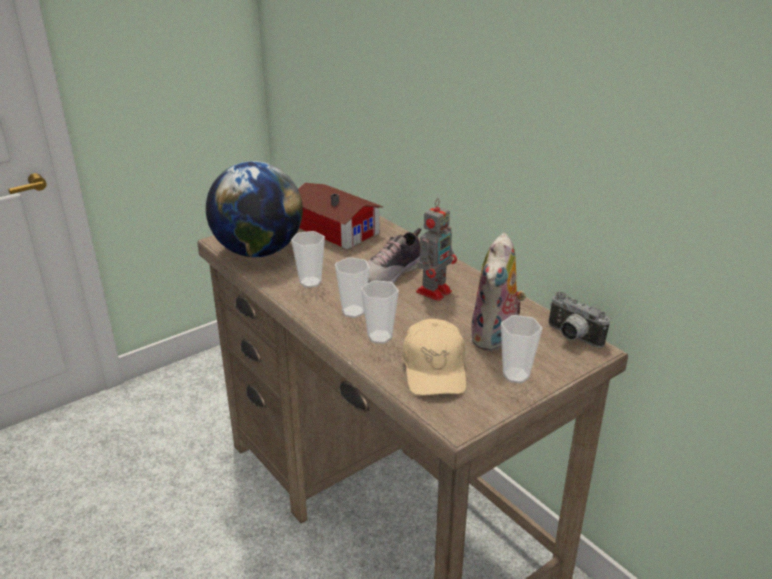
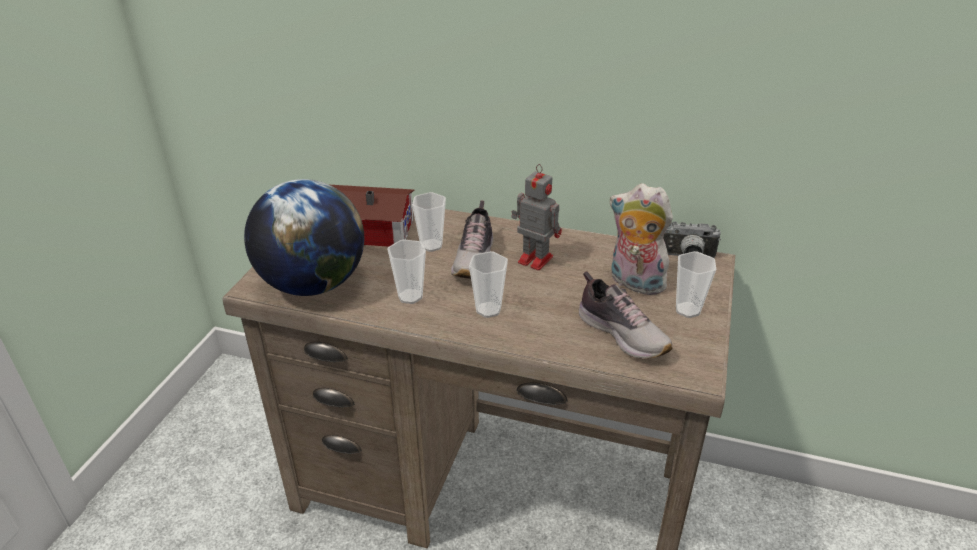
camera: 35 degrees left, 5 degrees up
cup [361,280,399,344] -> cup moved to [412,192,446,252]
beige cap [402,319,466,396] -> shoe [579,271,673,359]
toy robot [416,198,457,301] -> toy robot turned 60 degrees counterclockwise [512,164,562,270]
plush toy [470,233,526,351] -> plush toy turned 135 degrees clockwise [609,183,673,295]

